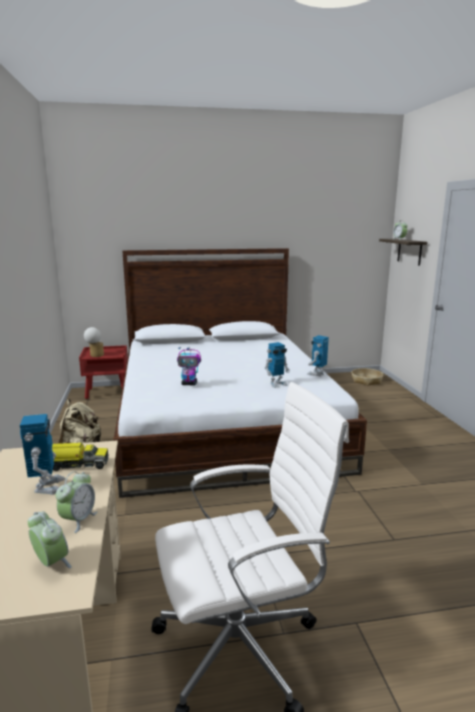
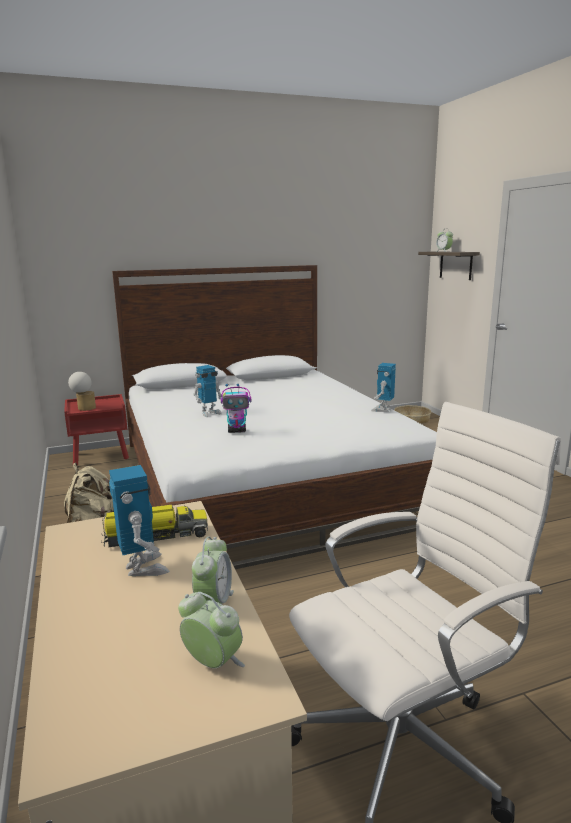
camera: 10 degrees left, 0 degrees up
toy robot [264,342,290,388] -> toy robot moved to [193,365,223,417]

